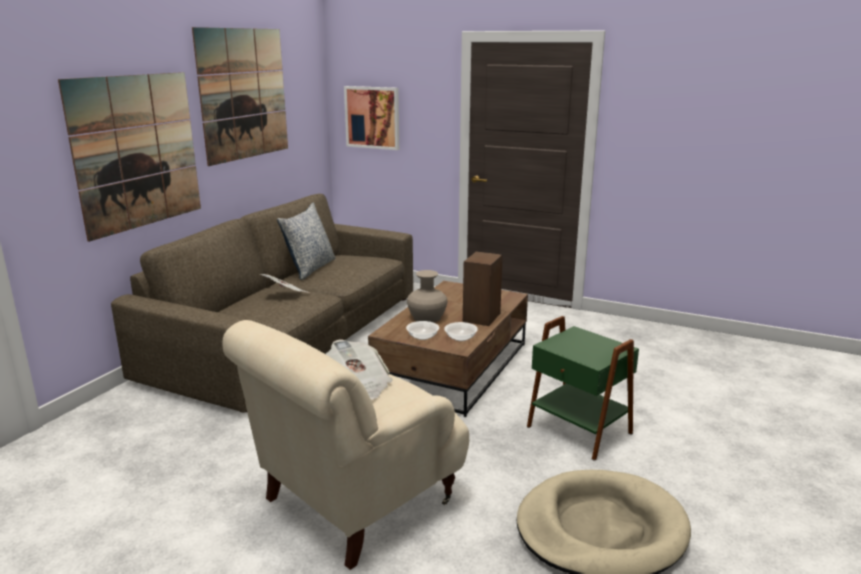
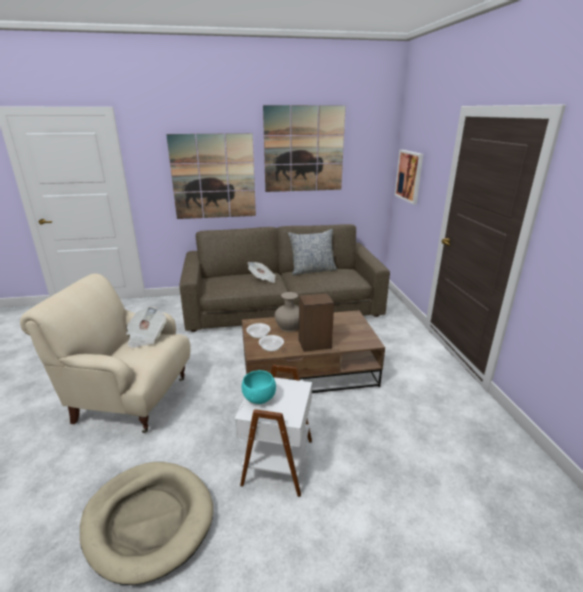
camera: 55 degrees right, 5 degrees up
green side table [527,316,639,461] -> white side table [235,365,312,497]
none -> turquoise bowl [242,370,276,404]

